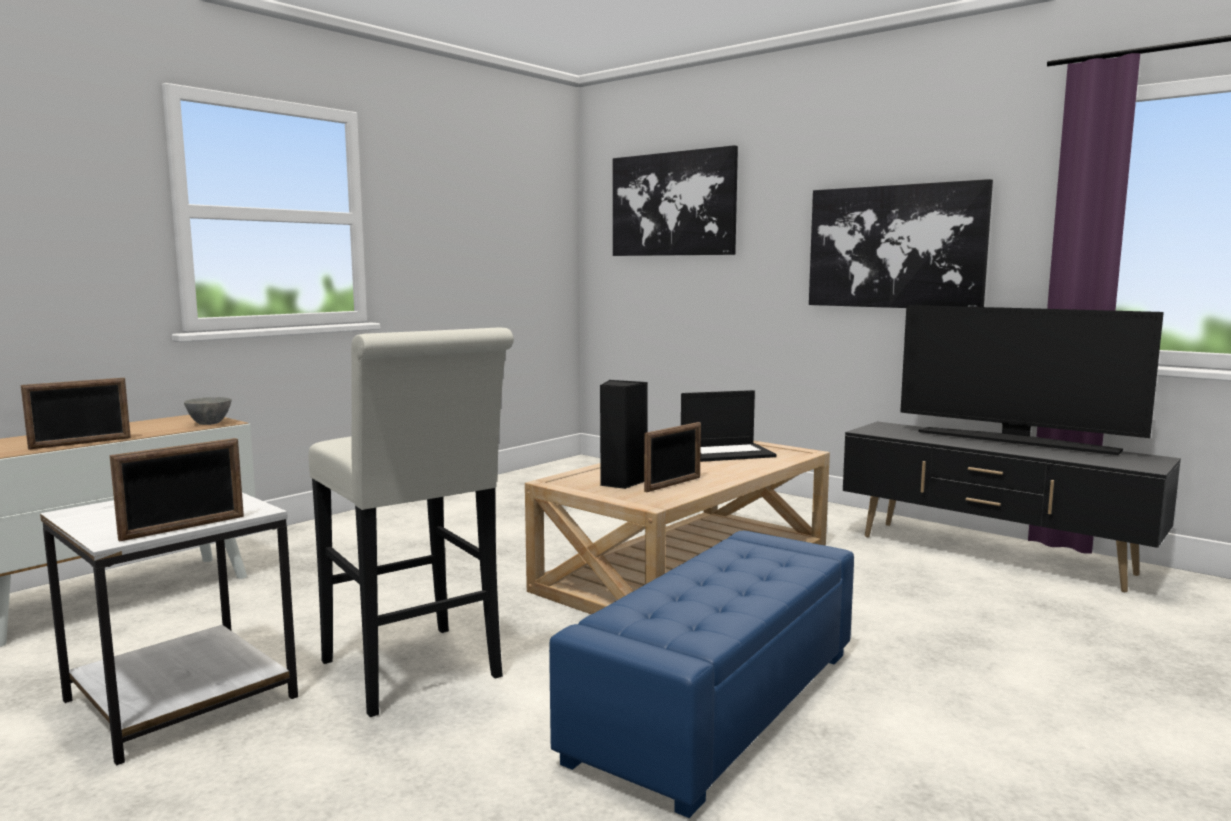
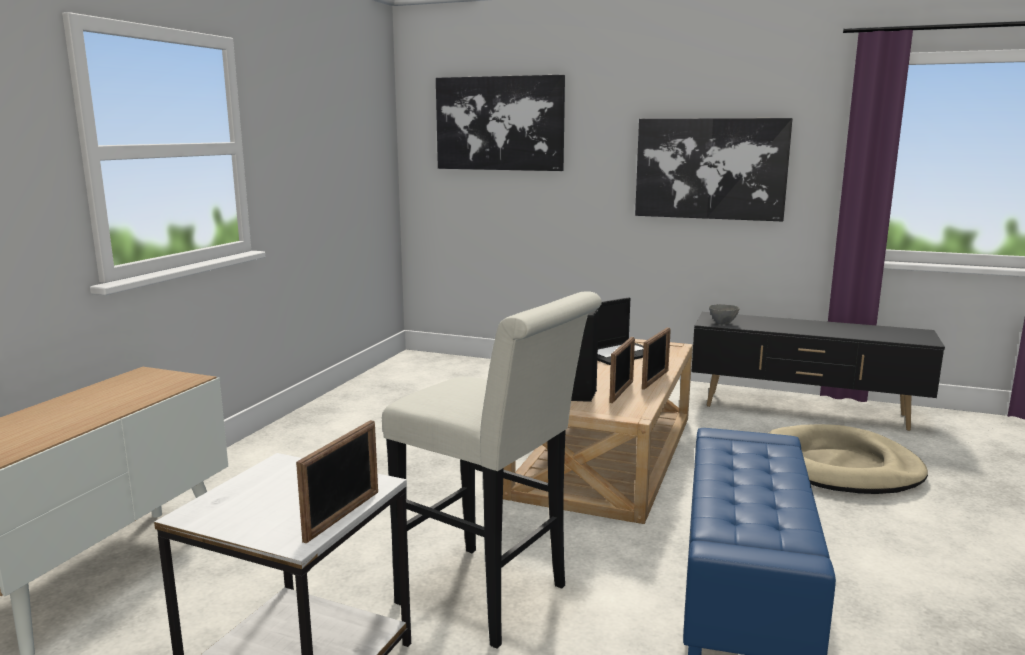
camera: 20 degrees left, 5 degrees up
picture frame [21,378,131,450] -> picture frame moved to [642,327,671,390]
grey bowl [184,397,232,425] -> grey bowl moved to [709,304,740,325]
television [900,305,1164,455] -> none
none -> beige dog bed [769,424,928,494]

